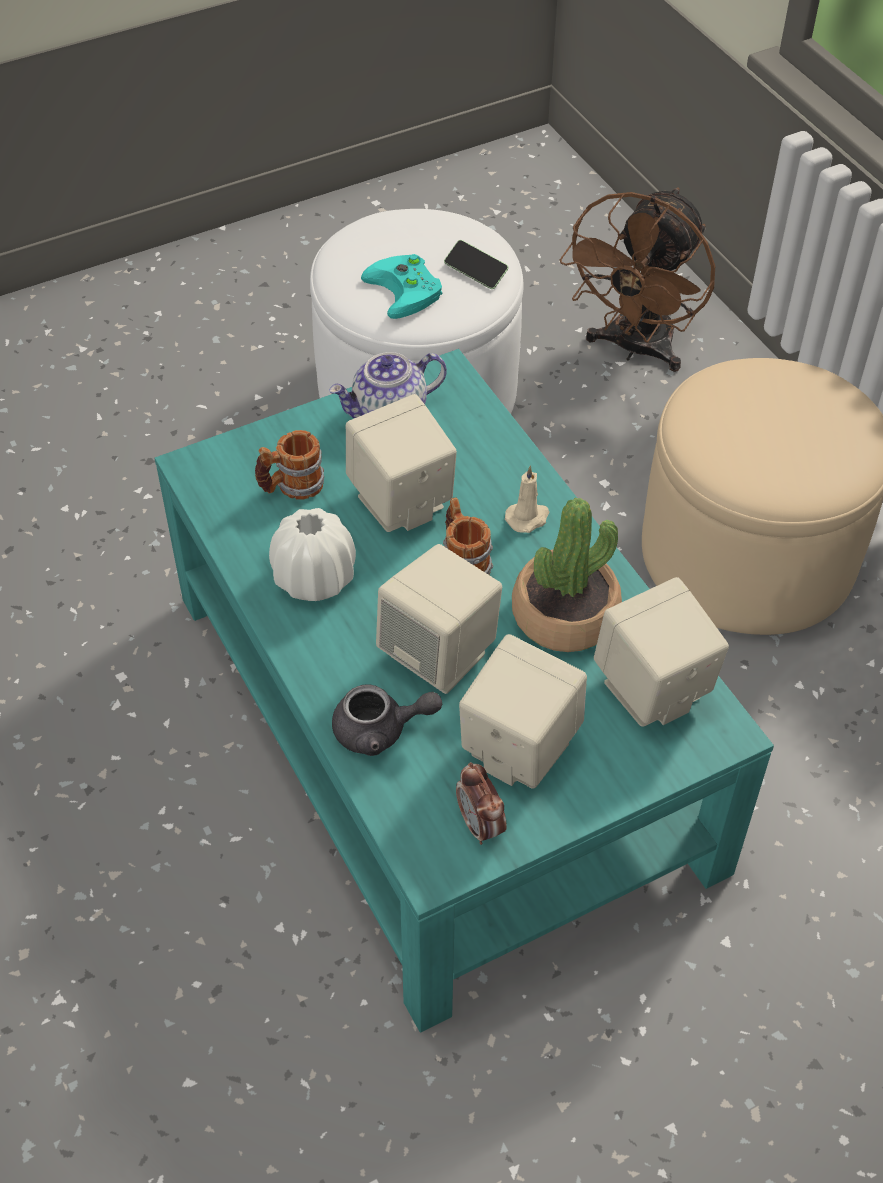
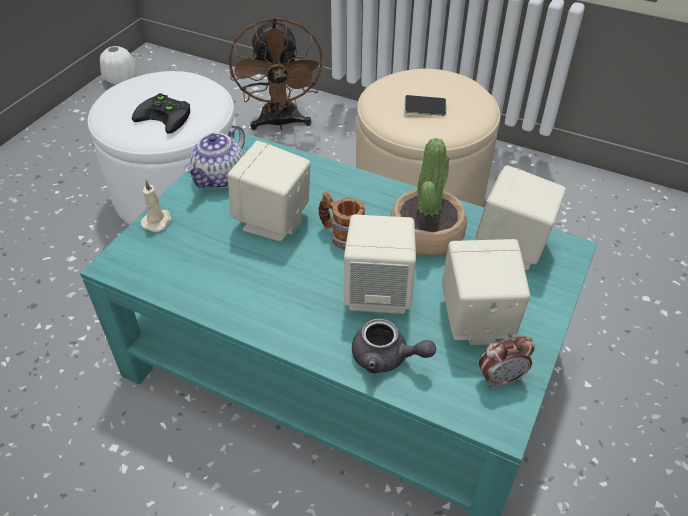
camera: 35 degrees left, 5 degrees down
mug [255,430,324,500] -> none
white vase [269,508,356,601] -> white vase moved to [100,46,137,85]
grey teapot [332,684,442,756] -> grey teapot turned 60 degrees clockwise [352,319,436,374]
turquoise game controller [361,254,442,319] -> black game controller [132,93,190,134]
phone [444,240,509,289] -> phone moved to [405,95,446,116]
alarm clock [456,762,507,845] -> alarm clock turned 45 degrees counterclockwise [479,336,535,388]
beige candle [505,465,549,533] -> beige candle moved to [141,180,172,232]

